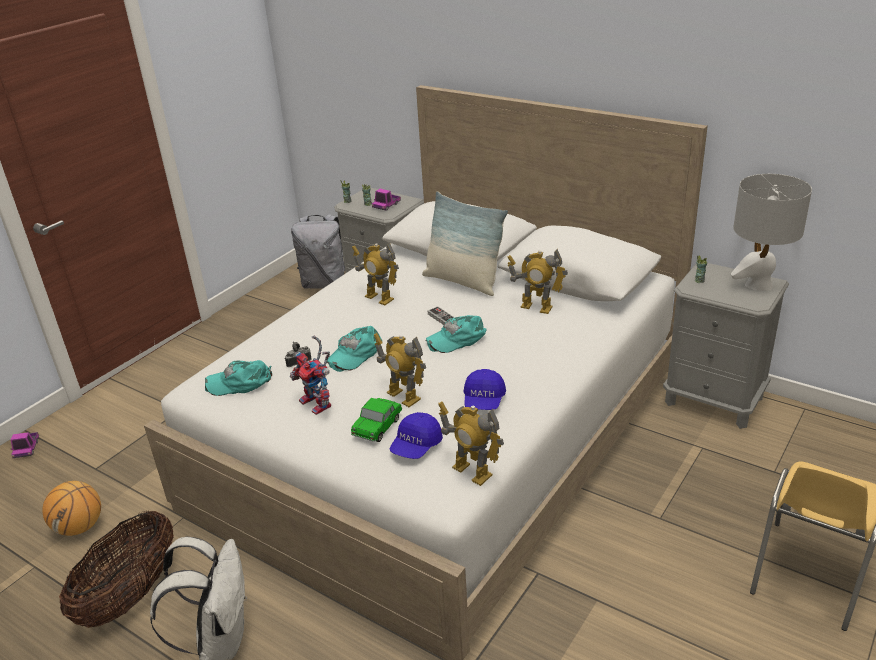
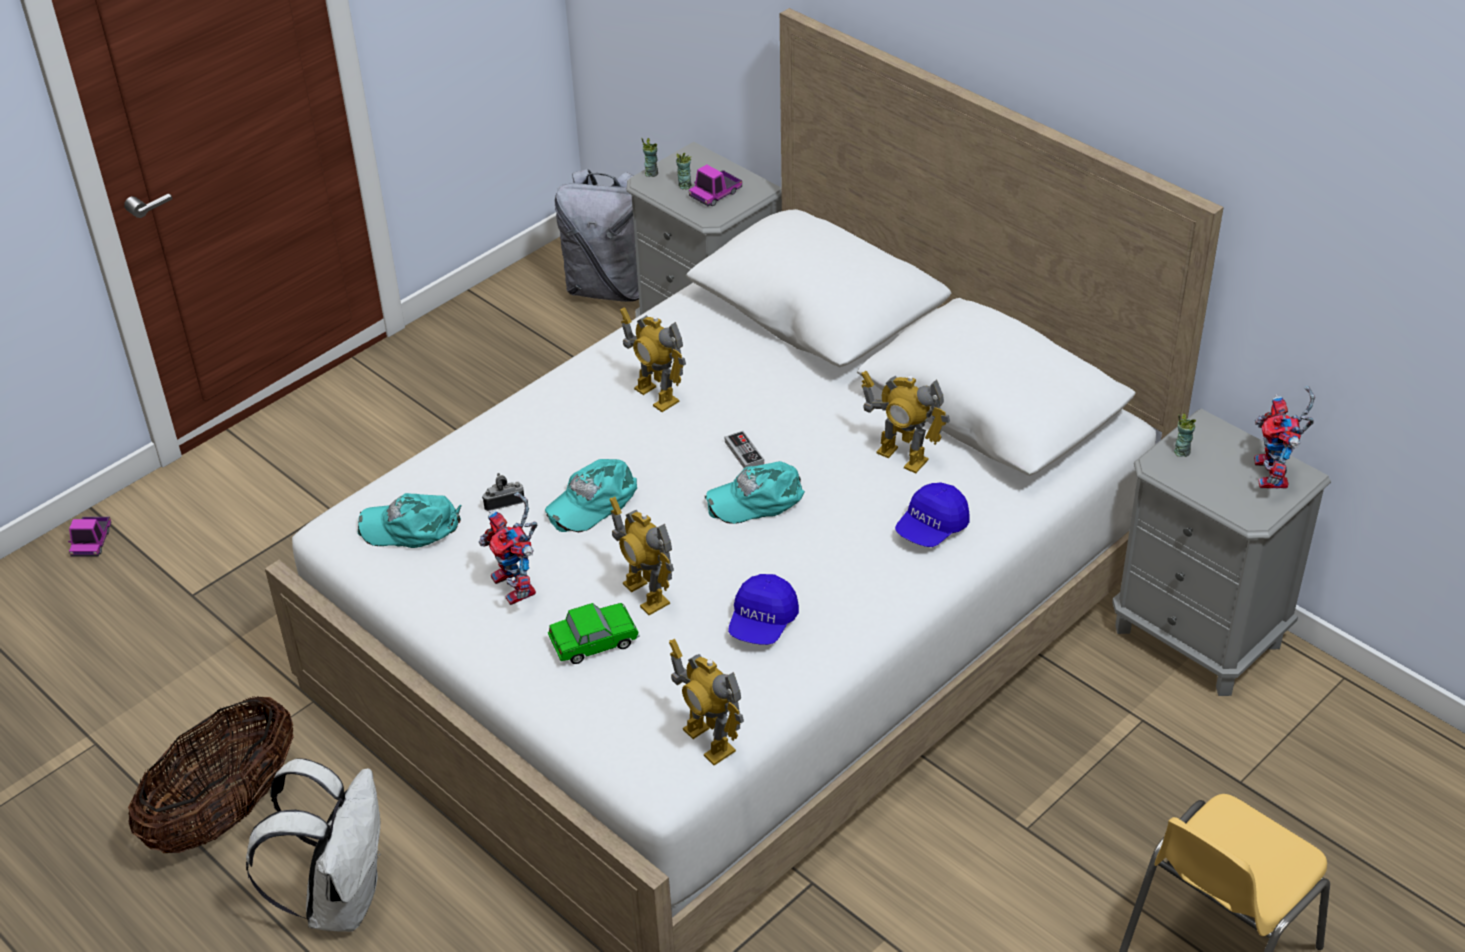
camera: 10 degrees right, 10 degrees up
basketball [42,481,101,536] -> none
toy car [351,398,402,442] -> toy car turned 150 degrees counterclockwise [548,603,639,664]
blue cap [389,412,443,459] -> blue cap moved to [895,482,970,547]
pillow [422,191,508,296] -> none
grey table lamp [731,174,812,291] -> toy robot [1254,386,1315,489]

